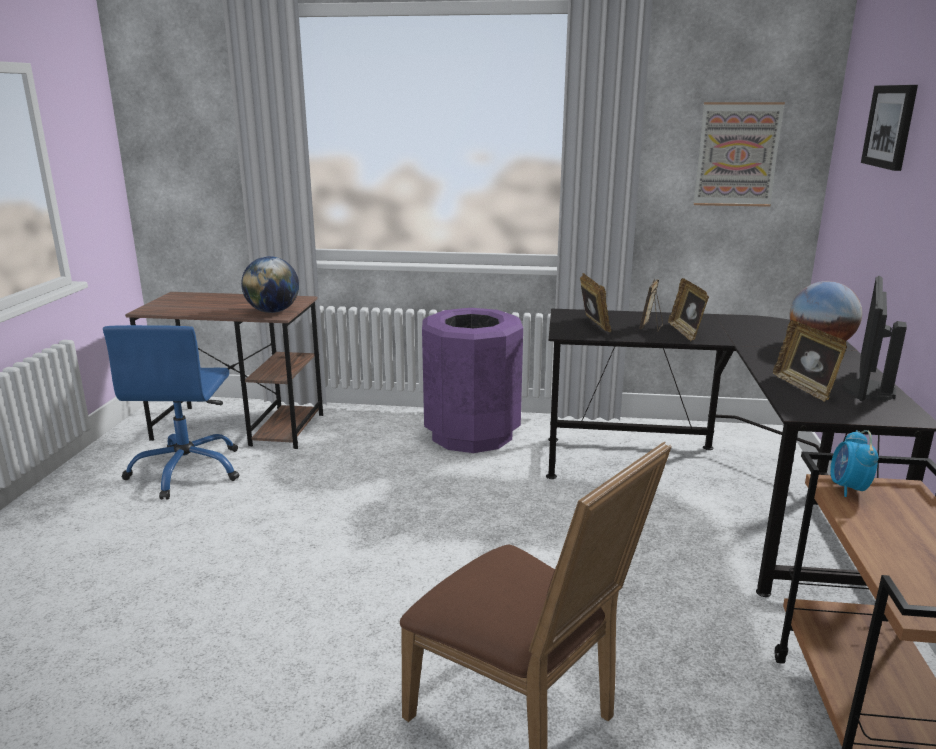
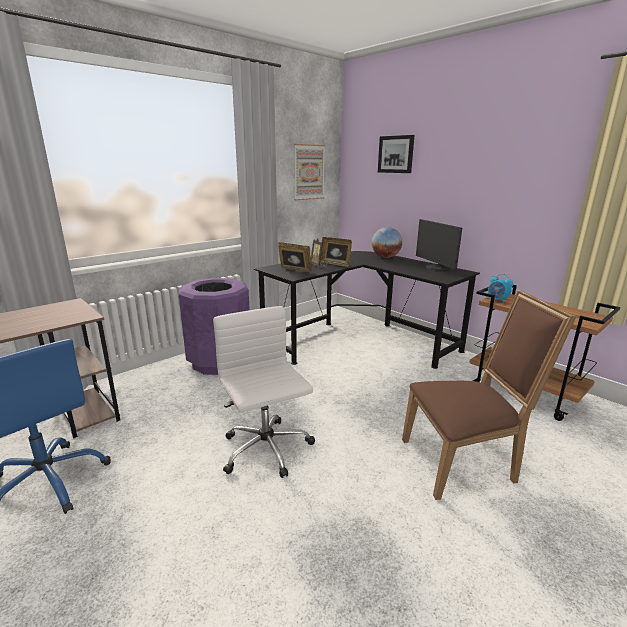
camera: 50 degrees left, 0 degrees up
globe [241,256,299,313] -> none
picture frame [773,320,847,402] -> none
none -> white office chair [213,306,315,478]

